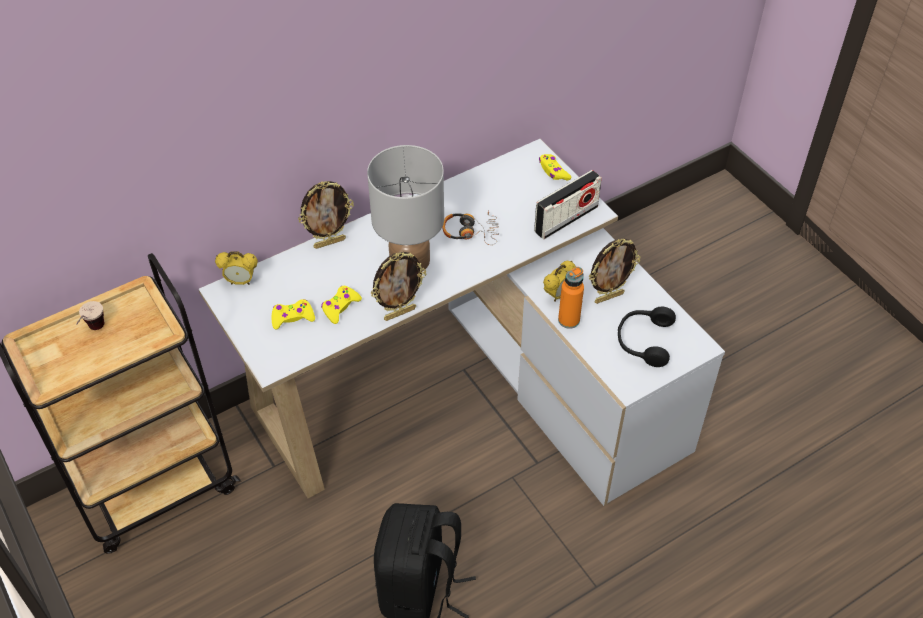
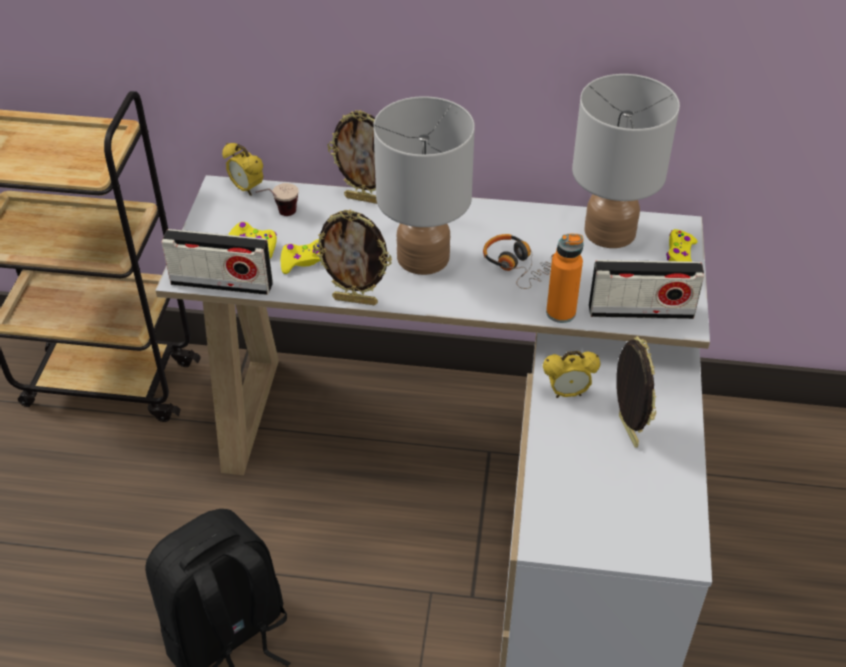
camera: 40 degrees right, 5 degrees down
cup [76,301,105,330] -> cup moved to [256,183,299,216]
orange bottle [558,267,584,329] -> orange bottle moved to [546,234,584,323]
picture frame [589,238,640,304] -> picture frame turned 120 degrees counterclockwise [616,336,656,448]
black headphones [618,307,676,367] -> none
none -> radio [162,229,273,295]
none -> grey table lamp [572,74,680,248]

